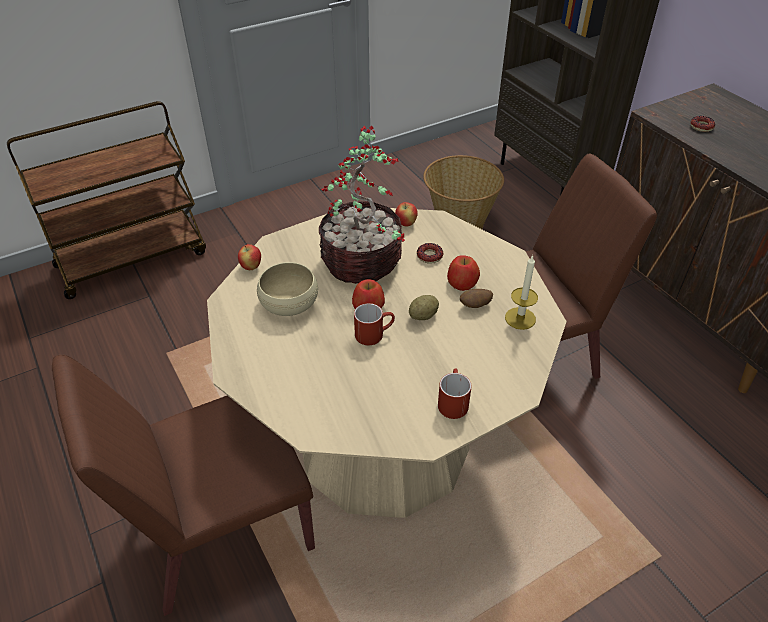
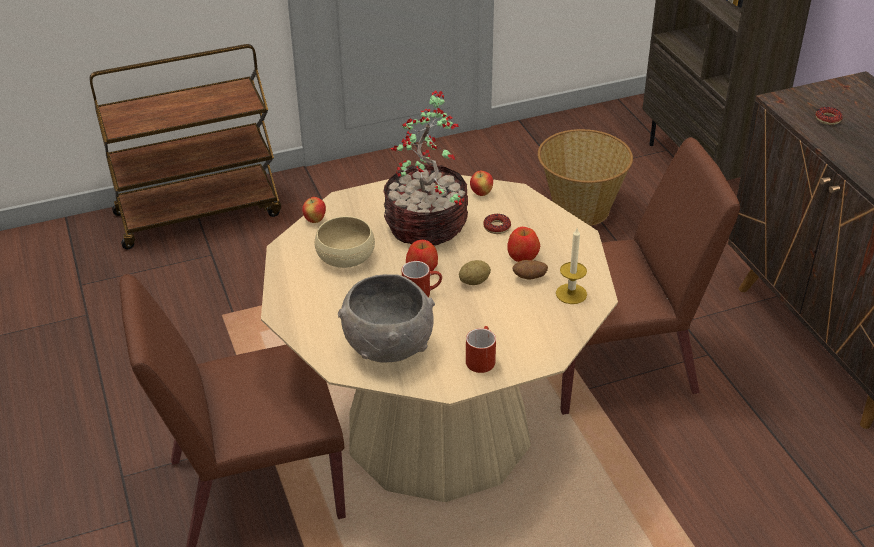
camera: 10 degrees right, 5 degrees down
none -> grey bowl [338,274,435,362]

